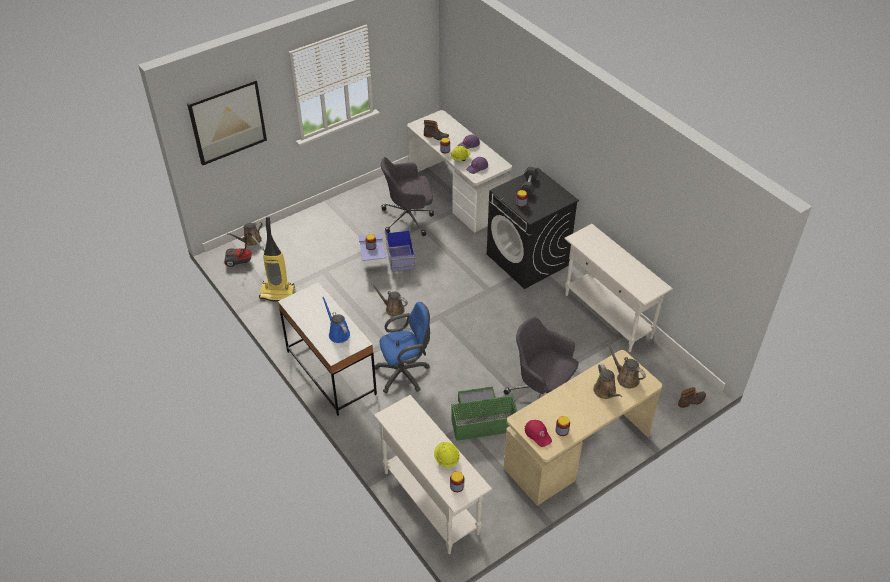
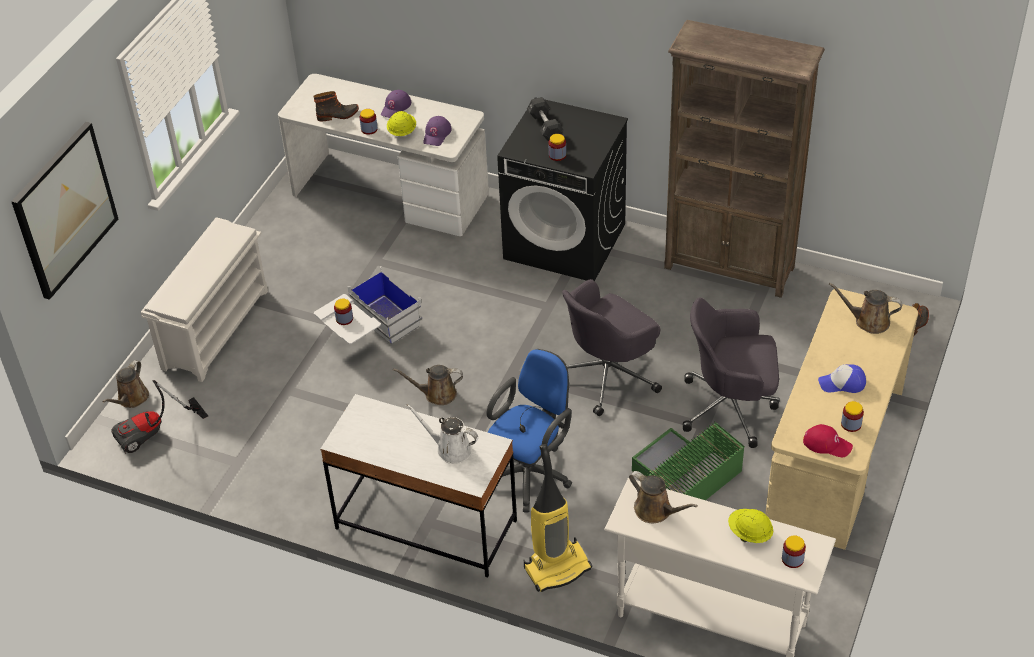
camera: 30 degrees left, 0 degrees up
vacuum cleaner [259,217,295,302] -> vacuum cleaner moved to [524,444,592,592]
blue watering can [322,297,350,343] -> white watering can [406,404,479,464]
blue storage box [358,228,416,272] -> white storage box [314,267,422,344]
grey office chair [381,157,434,236] -> grey office chair moved to [562,279,662,416]
white console table [564,224,673,352] -> brown bookcase [664,20,825,298]
brown watering can [593,364,622,399] -> brown watering can moved to [629,471,698,523]
none -> white shoe rack [141,217,268,382]
none -> cap [818,364,866,393]

